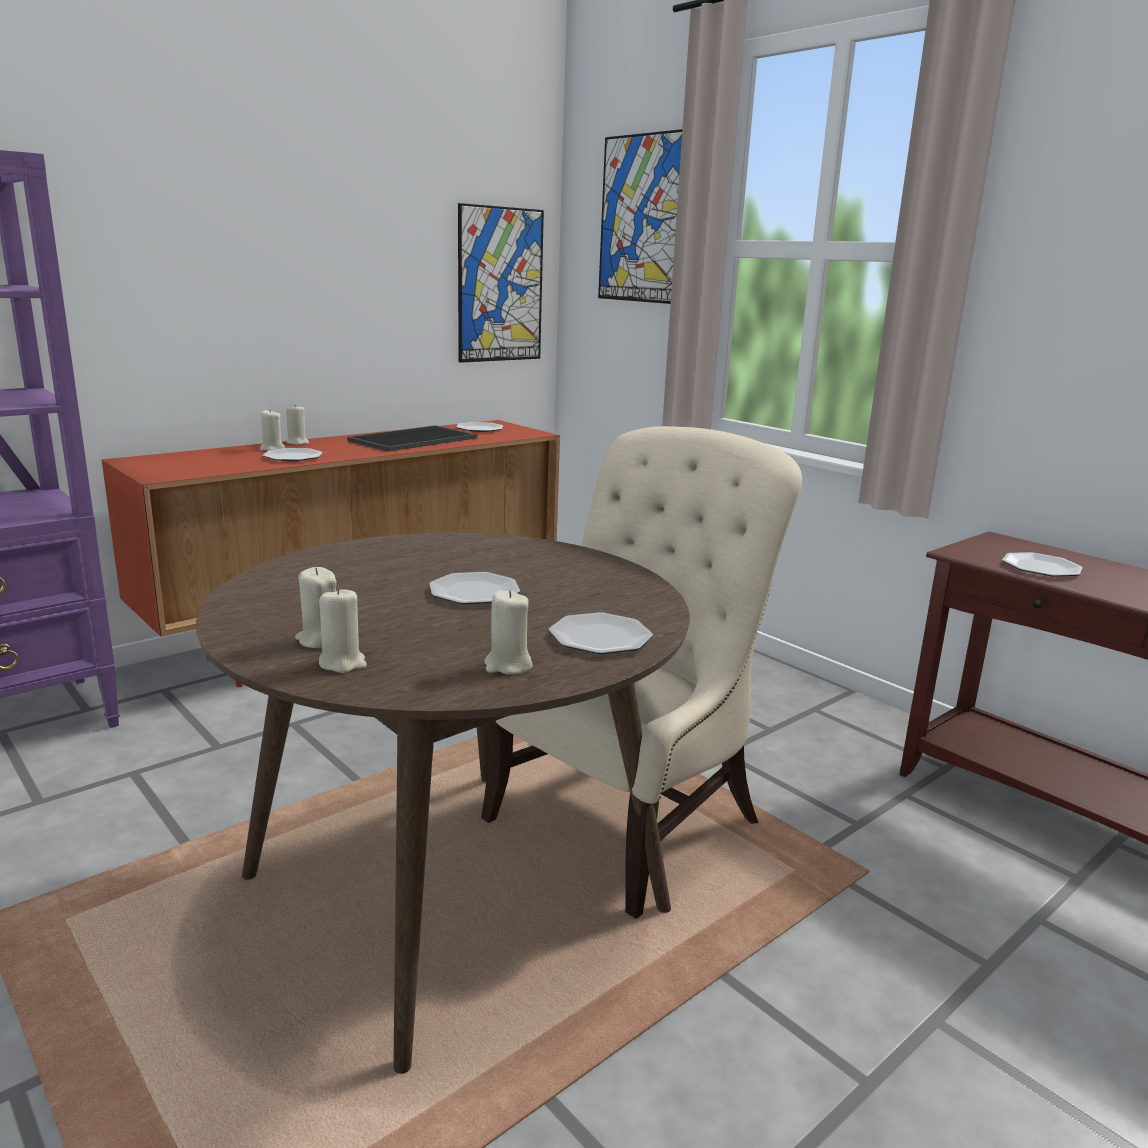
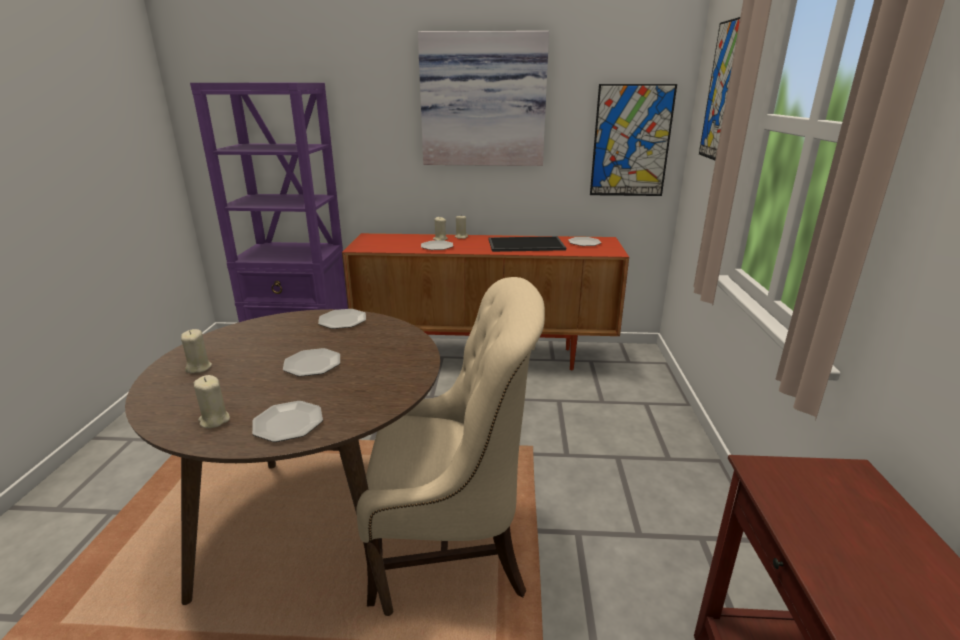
camera: 45 degrees right, 5 degrees up
beige candle [319,587,367,673] -> none
plate [1002,552,1083,577] -> plate moved to [318,309,366,329]
none -> picture [418,31,549,166]

